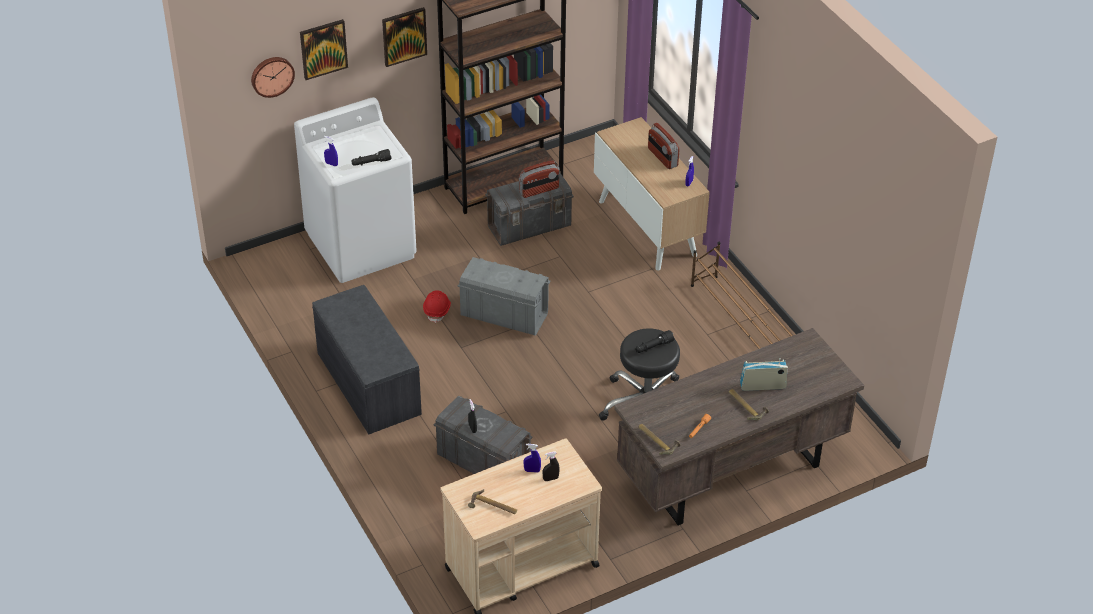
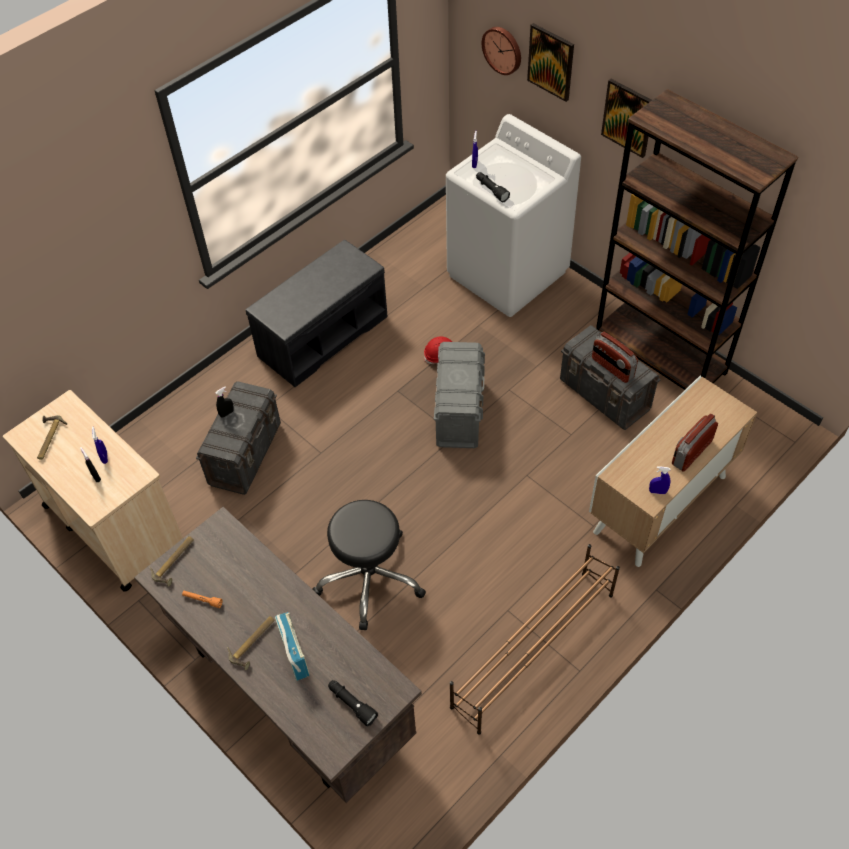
camera: 75 degrees right, 10 degrees up
black flashlight [635,330,675,353] -> black flashlight moved to [328,680,378,726]

